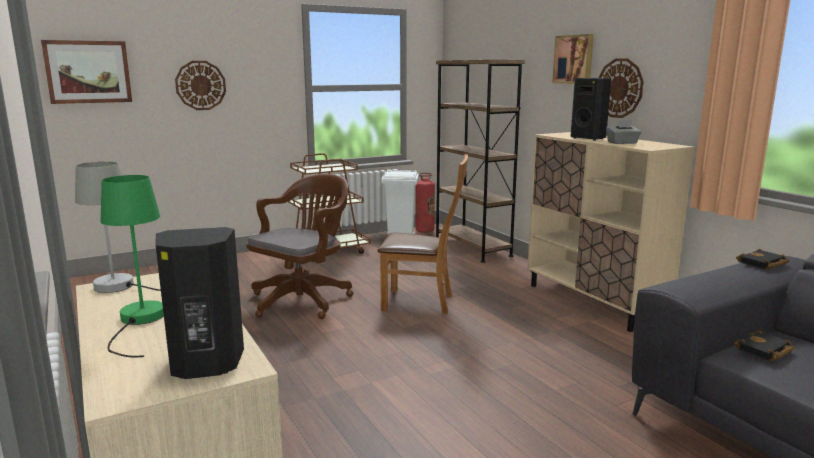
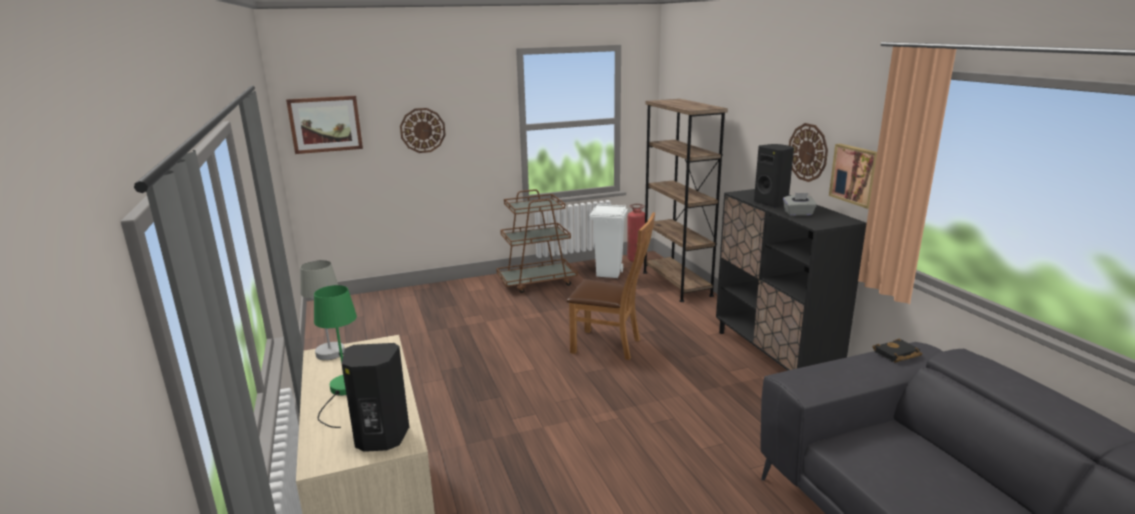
camera: 10 degrees right, 5 degrees up
brown office chair [246,174,353,319] -> none
beige cabinet [527,132,695,332] -> black cabinet [716,189,867,371]
picture [552,34,594,84] -> picture moved to [829,144,877,209]
black book [734,330,795,361] -> none

